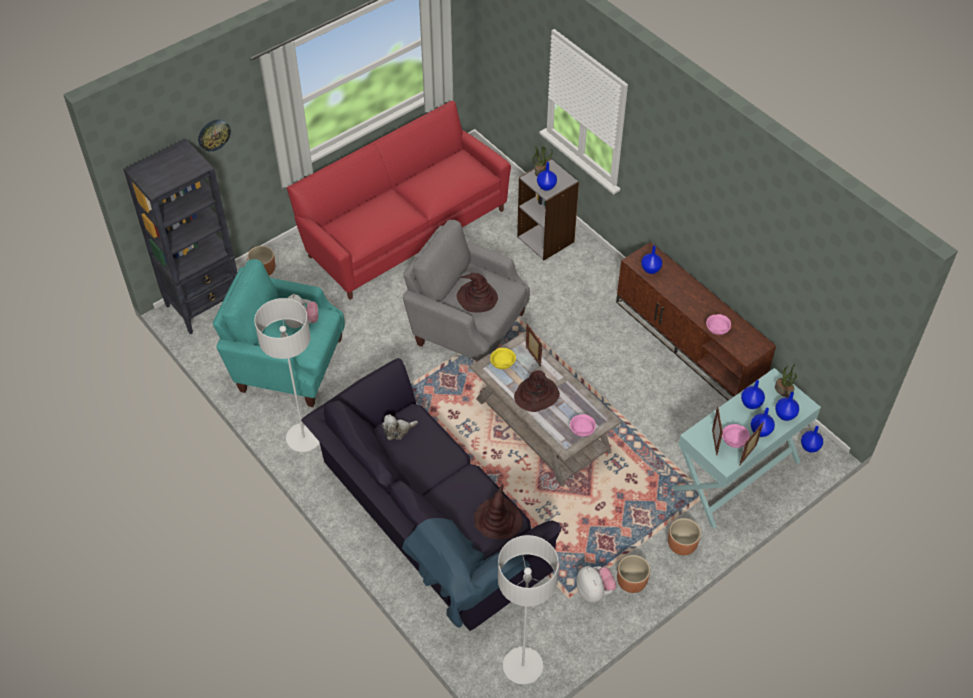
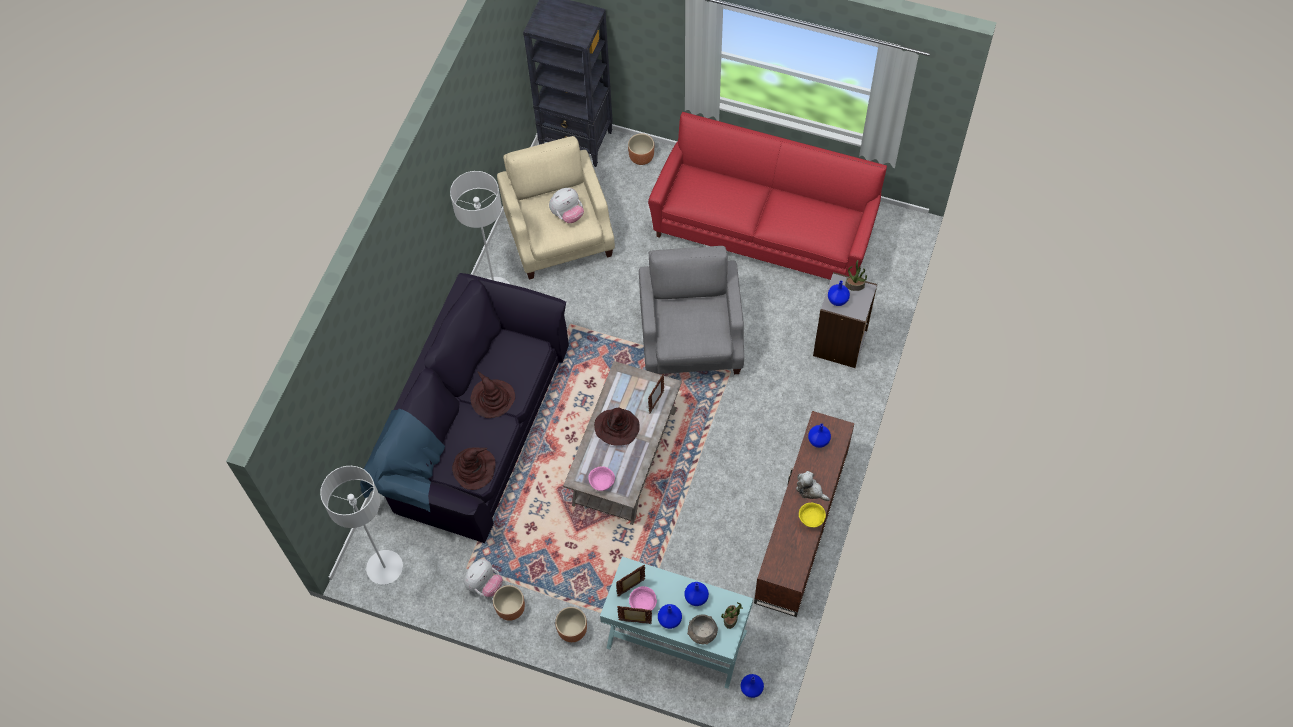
camera: 60 degrees right, 10 degrees up
wall clock [198,120,231,152] -> none
turquoise armchair [213,259,345,407] -> beige armchair [497,136,615,280]
plush toy [382,414,418,440] -> plush toy moved to [796,471,830,501]
brown hat [457,273,498,312] -> brown hat moved to [470,371,515,418]
yellow bowl [490,348,516,369] -> yellow bowl moved to [799,503,826,528]
pink bowl [706,314,731,335] -> none
blue vase [775,391,799,421] -> grey bowl [687,614,718,644]

